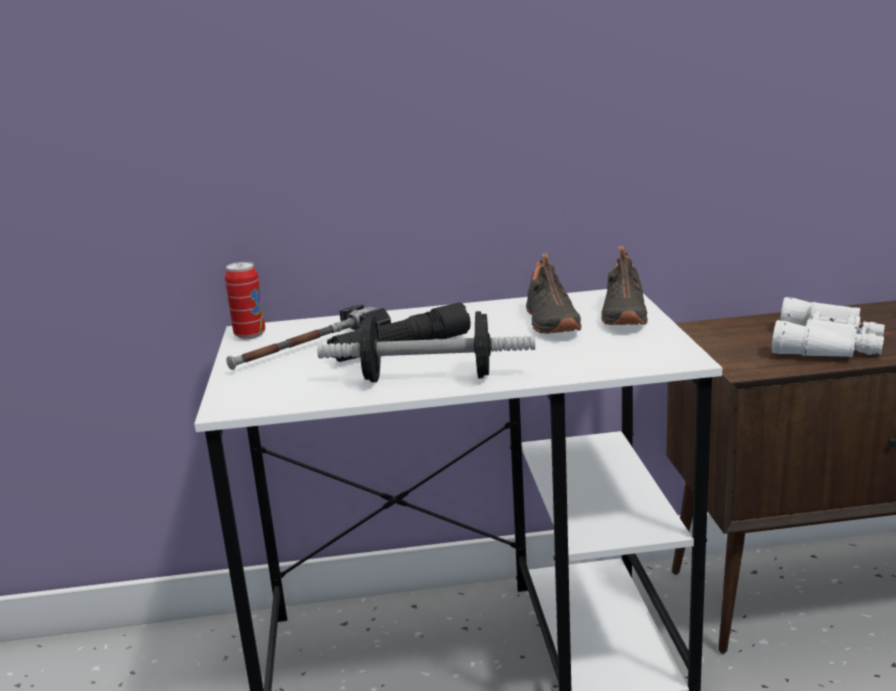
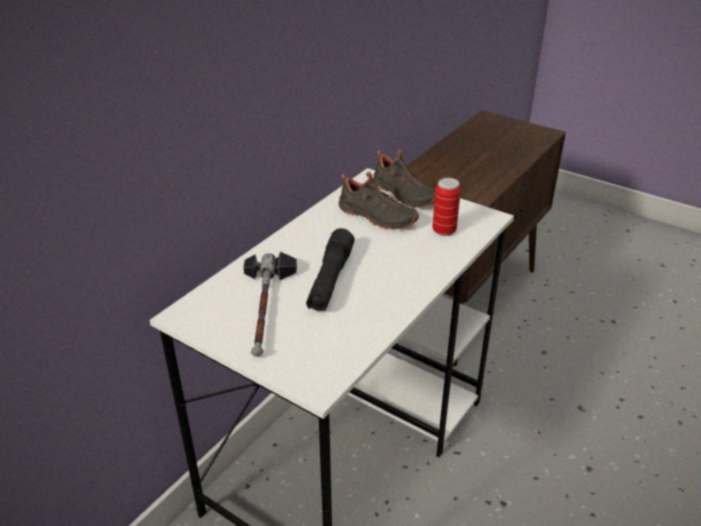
camera: 50 degrees left, 15 degrees up
can [225,262,265,339] -> can moved to [432,178,461,236]
dumbbell [317,311,535,382] -> none
white binoculars [772,297,885,357] -> none

